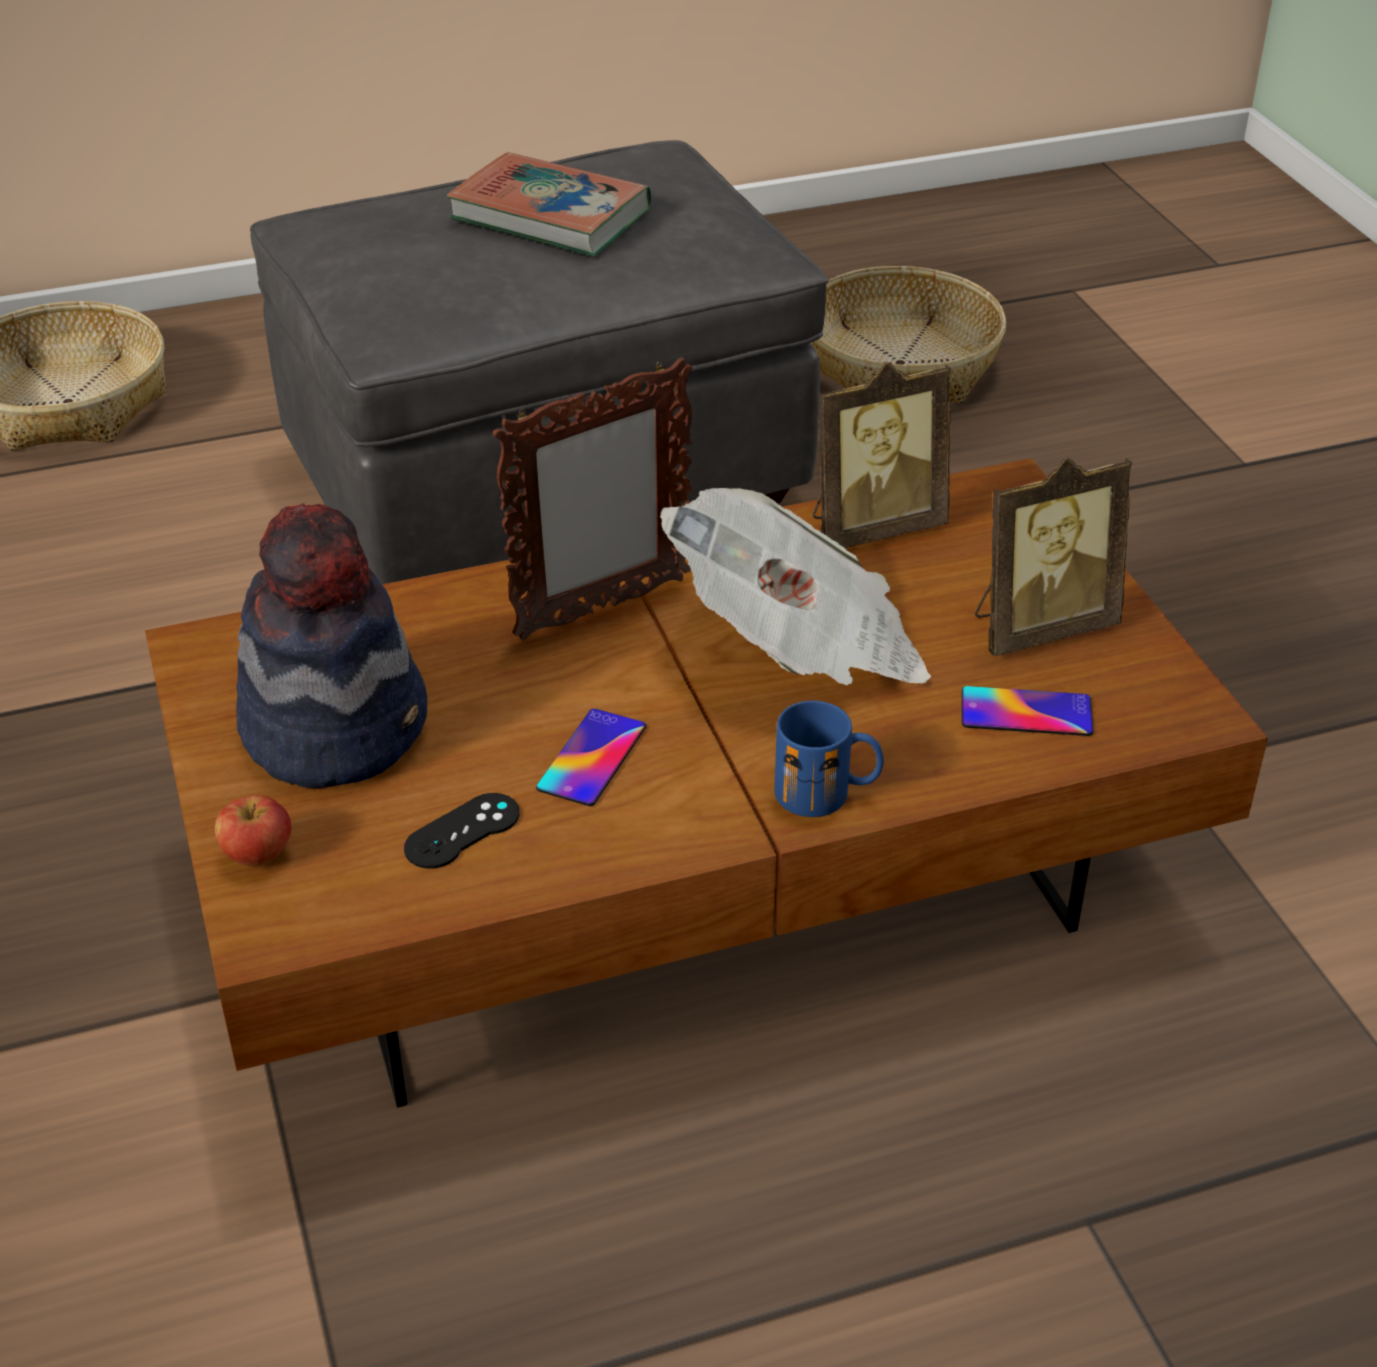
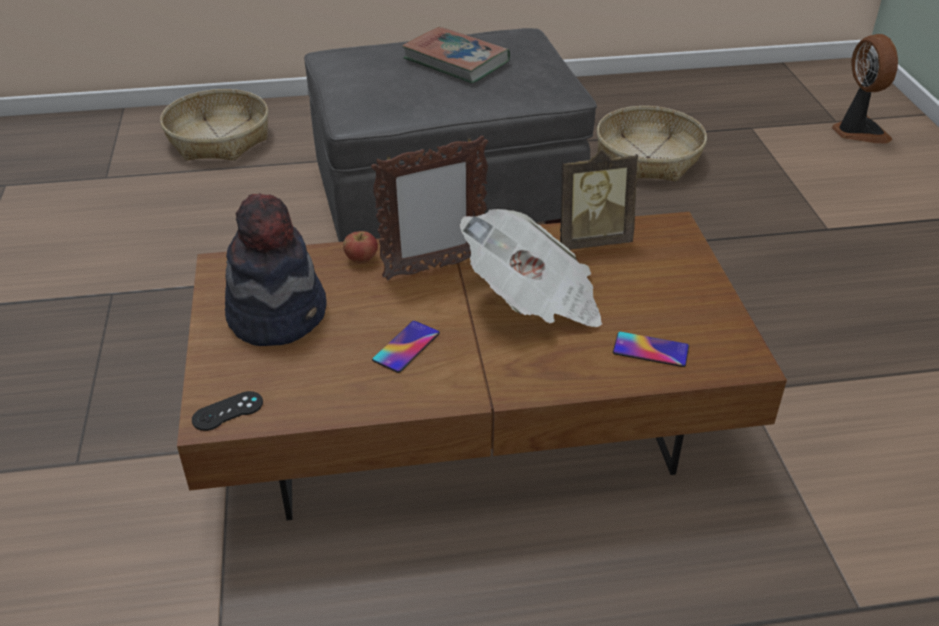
camera: 10 degrees right, 0 degrees up
apple [215,795,291,866] -> apple moved to [343,231,378,263]
black game controller [404,793,520,869] -> black game controller moved to [192,391,263,431]
blue mug [774,701,884,817] -> none
picture frame [975,457,1132,656] -> none
none -> fan [832,34,898,144]

